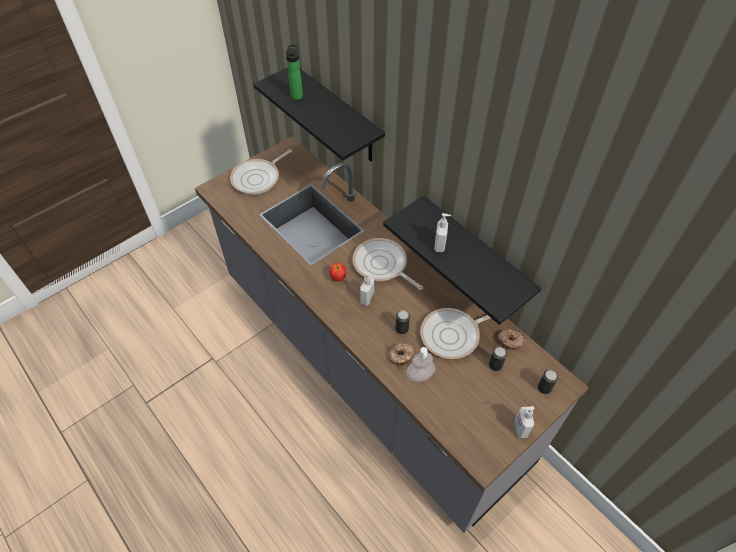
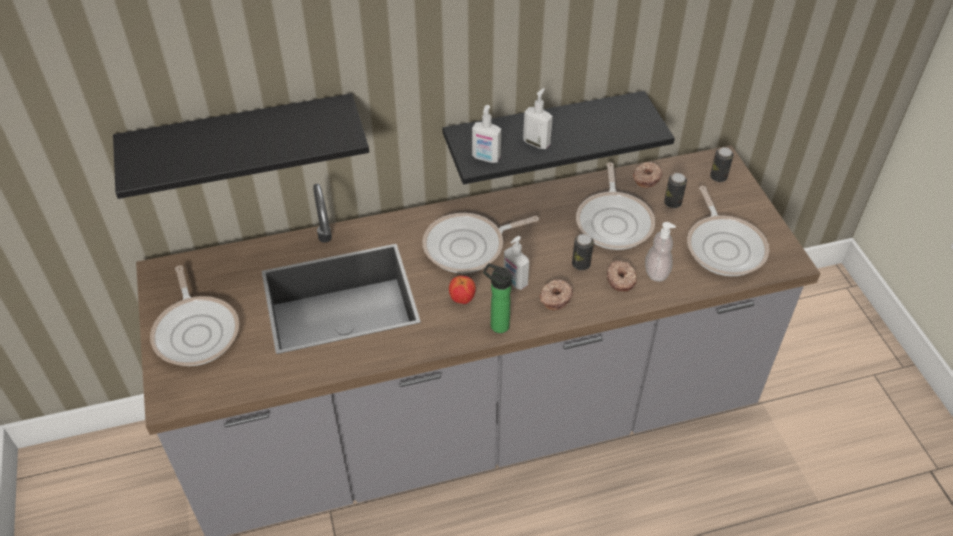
camera: 65 degrees left, 5 degrees down
bottle [286,45,303,100] -> bottle moved to [483,263,512,333]
soap dispenser [514,406,534,438] -> soap dispenser moved to [472,105,501,163]
none -> donut [539,279,573,310]
none -> frying pan [687,186,769,276]

